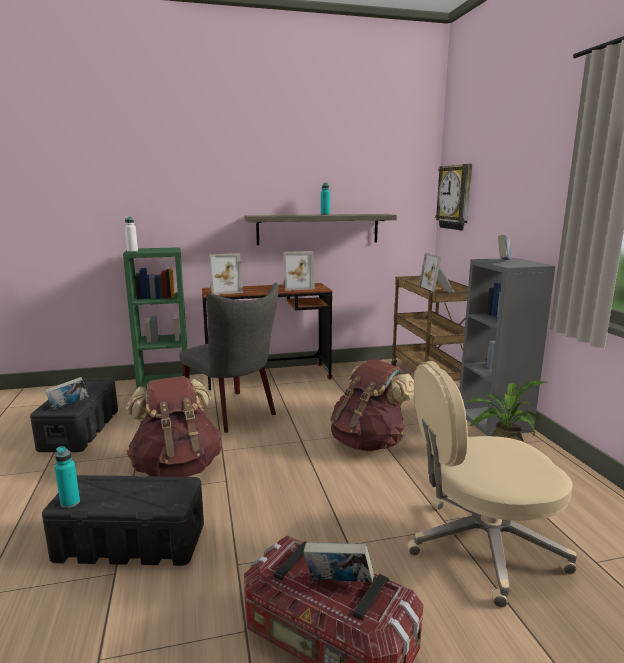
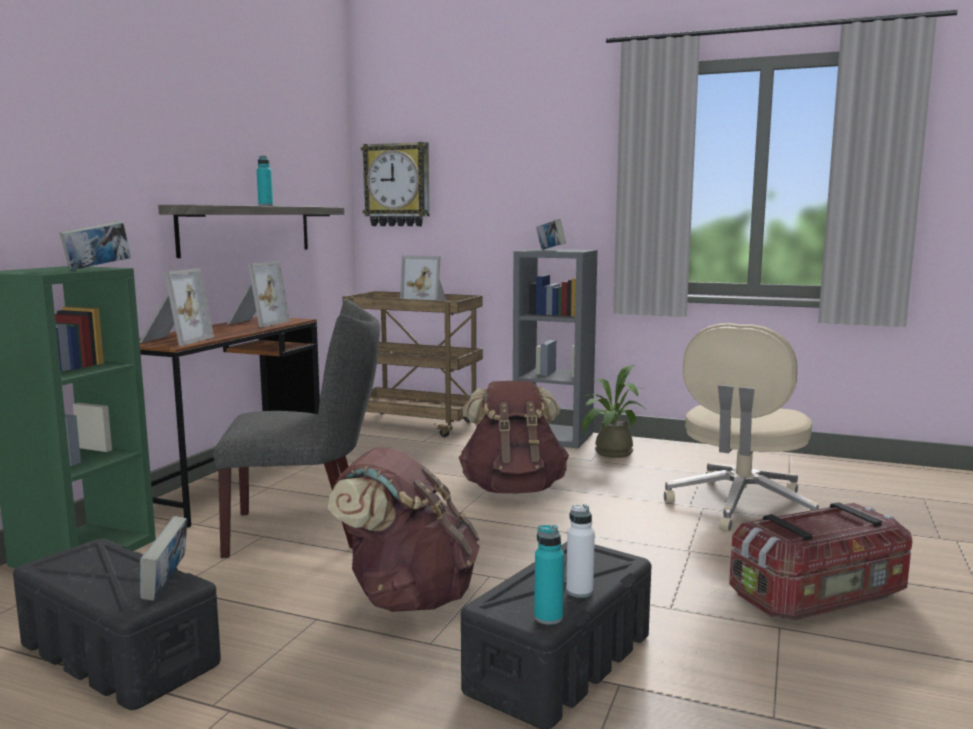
camera: 55 degrees left, 5 degrees down
white bottle [125,217,138,253] -> white bottle moved to [566,504,595,598]
book [304,542,374,583] -> book moved to [59,221,131,270]

